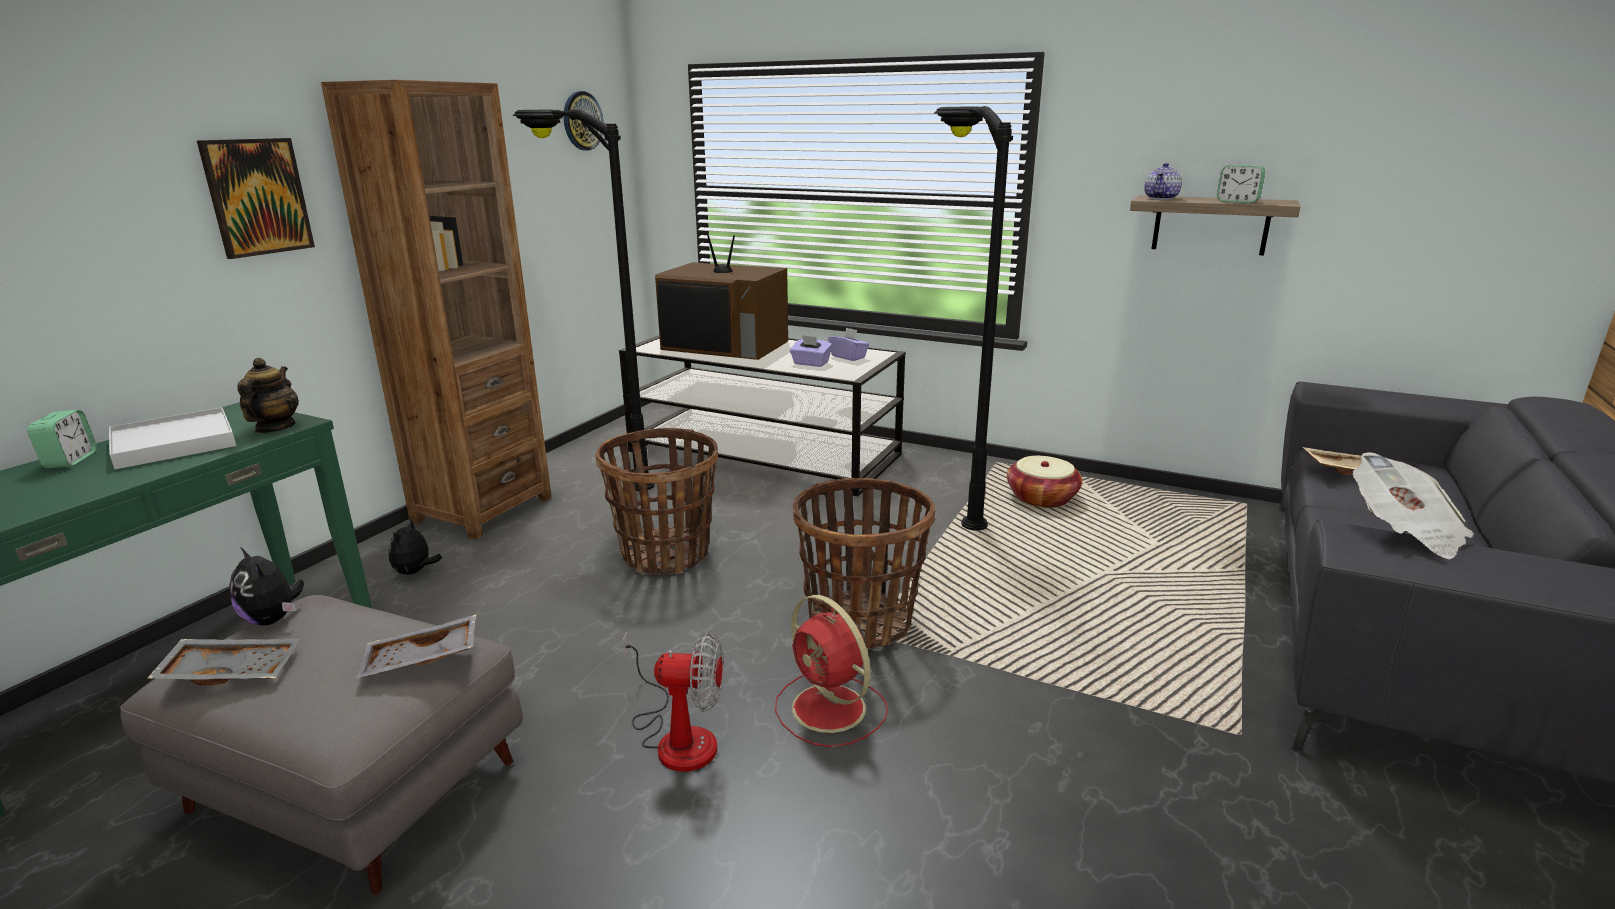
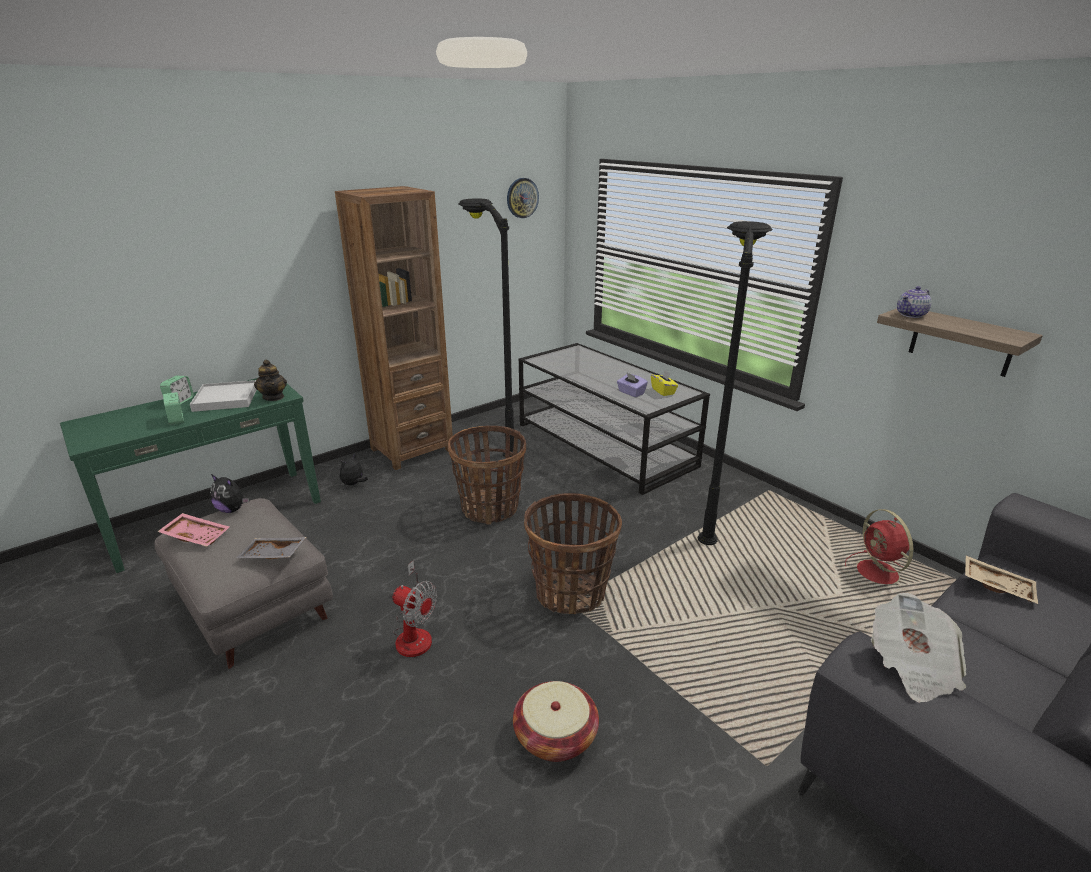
camera: 25 degrees right, 5 degrees up
grey tray [147,639,300,685] -> pink tray [157,513,229,547]
picture [197,138,315,259] -> none
plush toy [229,547,304,625] -> plush toy turned 45 degrees counterclockwise [210,474,249,513]
teapot [238,358,299,433] -> teapot turned 135 degrees clockwise [254,360,287,401]
television [655,234,788,360] -> none
red fan [775,595,888,747] -> red fan moved to [845,509,913,584]
purple tissue box [828,327,869,361] -> yellow tissue box [651,370,678,396]
basket [1007,456,1082,508] -> basket moved to [513,681,599,762]
alarm clock [1217,165,1265,203] -> alarm clock moved to [163,392,184,425]

